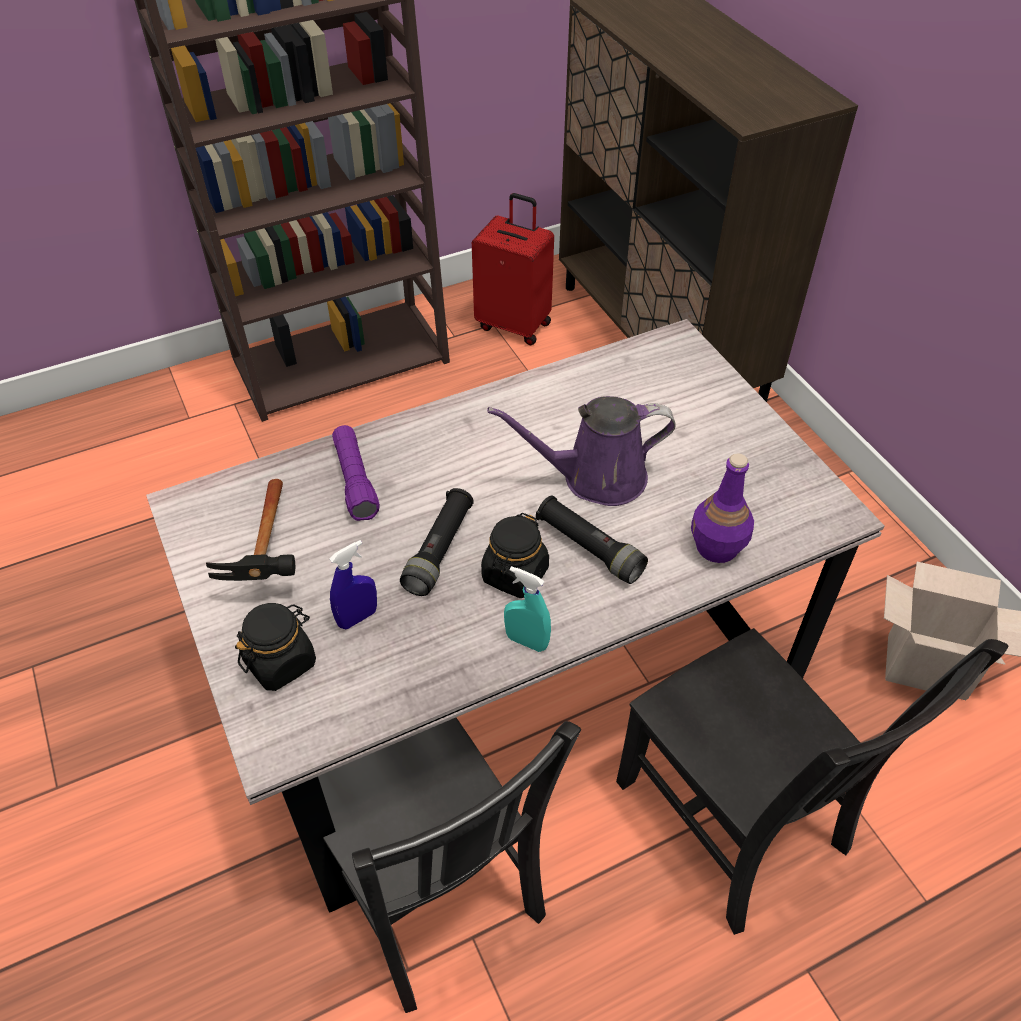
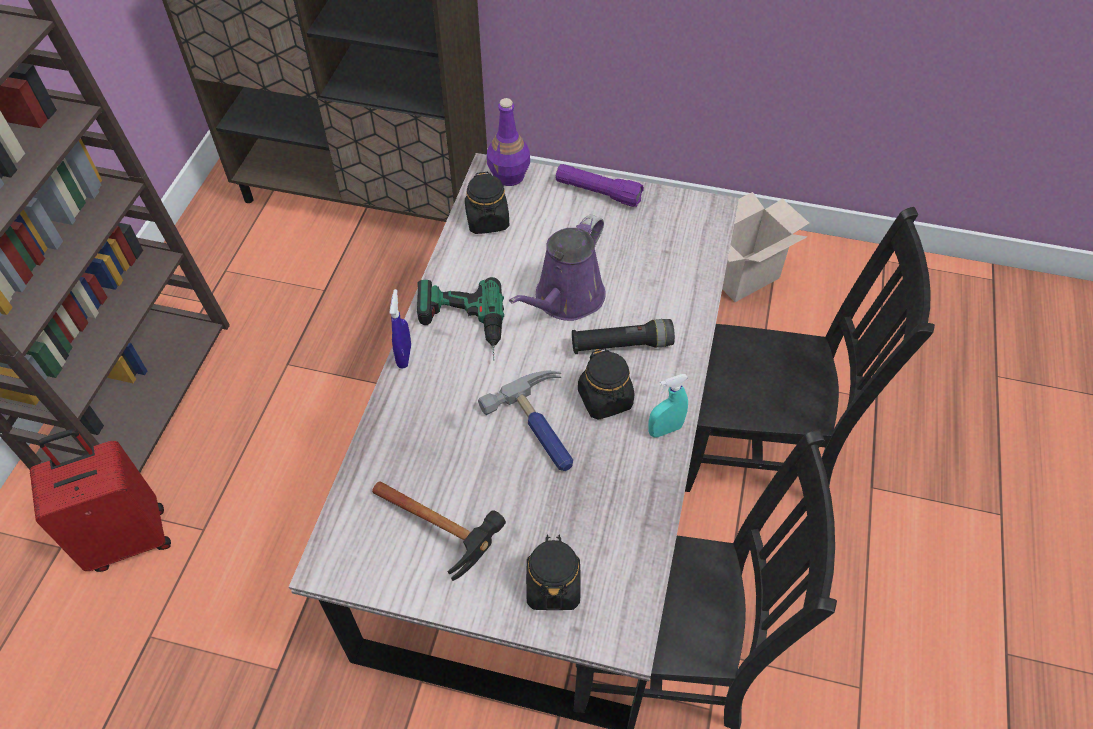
camera: 50 degrees left, 5 degrees up
blue spray bottle [329,540,377,629] -> blue spray bottle moved to [390,289,411,369]
purple flashlight [332,425,380,521] -> purple flashlight moved to [556,164,644,207]
black flashlight [400,488,474,596] -> hammer [478,370,573,471]
red suitcase [472,193,554,346] -> red suitcase moved to [30,429,171,572]
purple bottle [691,453,754,563] -> purple bottle moved to [487,98,530,186]
none -> power drill [417,277,504,361]
none -> black jar [465,172,509,234]

